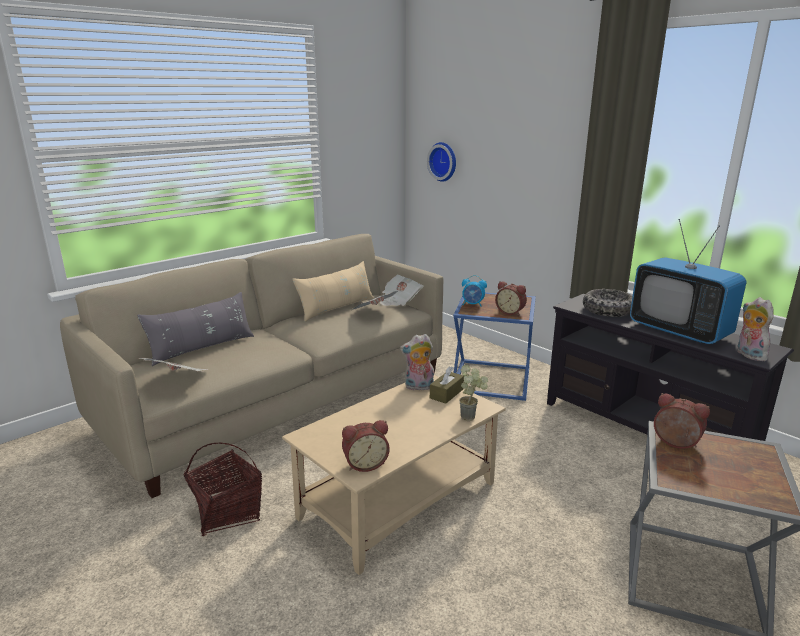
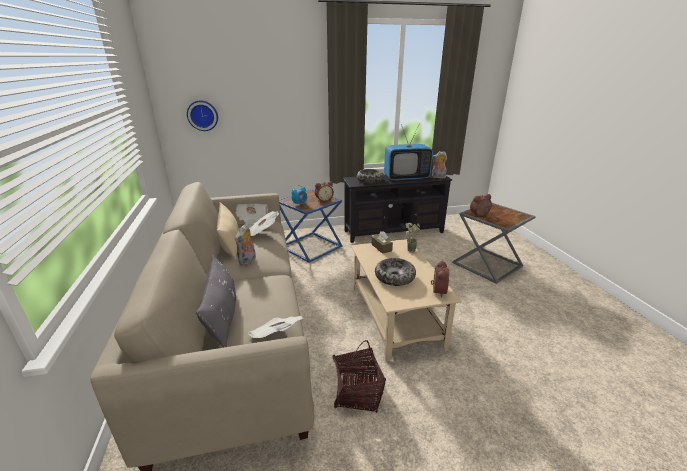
camera: 60 degrees left, 5 degrees up
plush toy [400,334,434,392] -> plush toy moved to [235,224,256,266]
none -> bowl [375,258,416,286]

